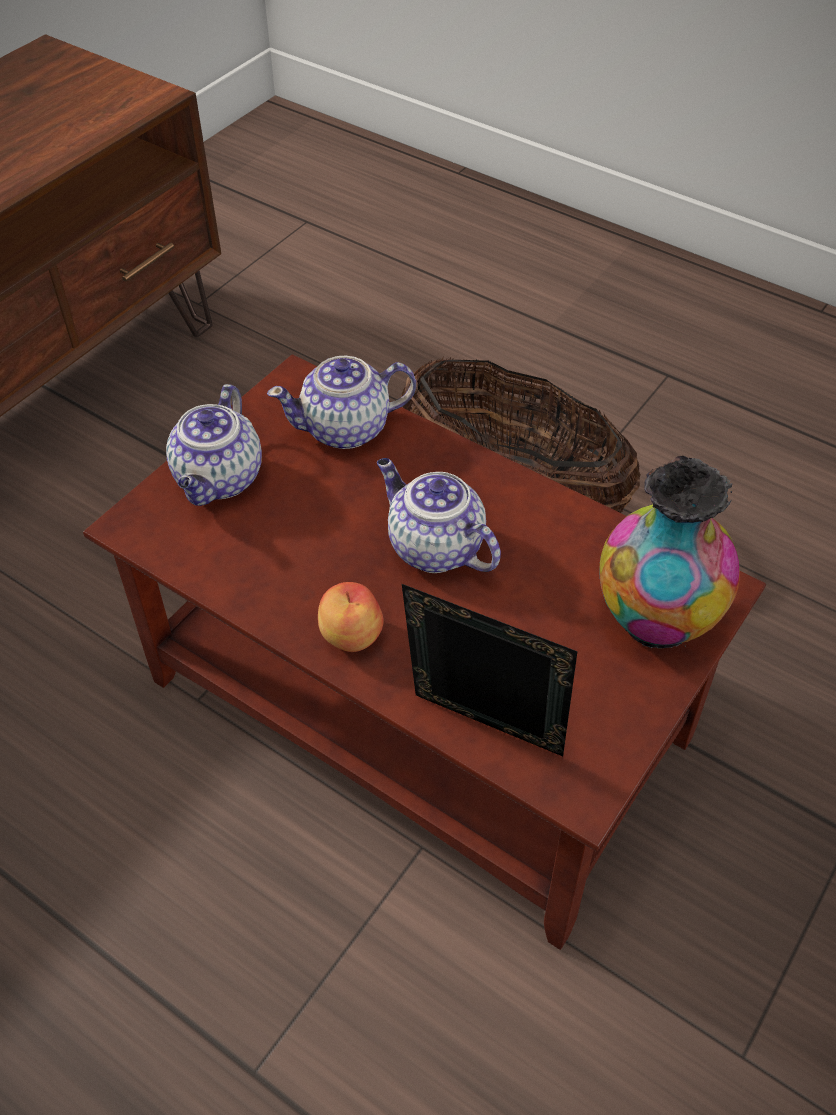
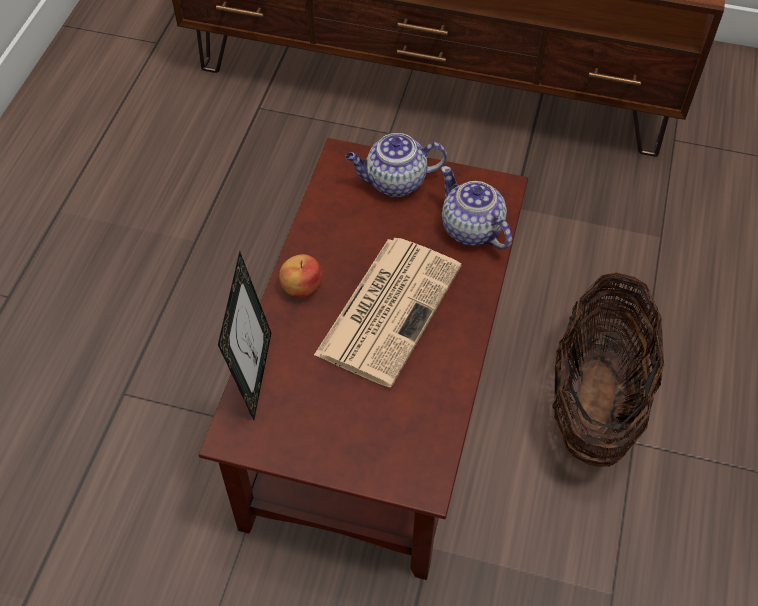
camera: 70 degrees right, 5 degrees up
teapot [377,458,501,573] -> newspaper [314,238,461,387]
vase [599,456,740,649] -> none

